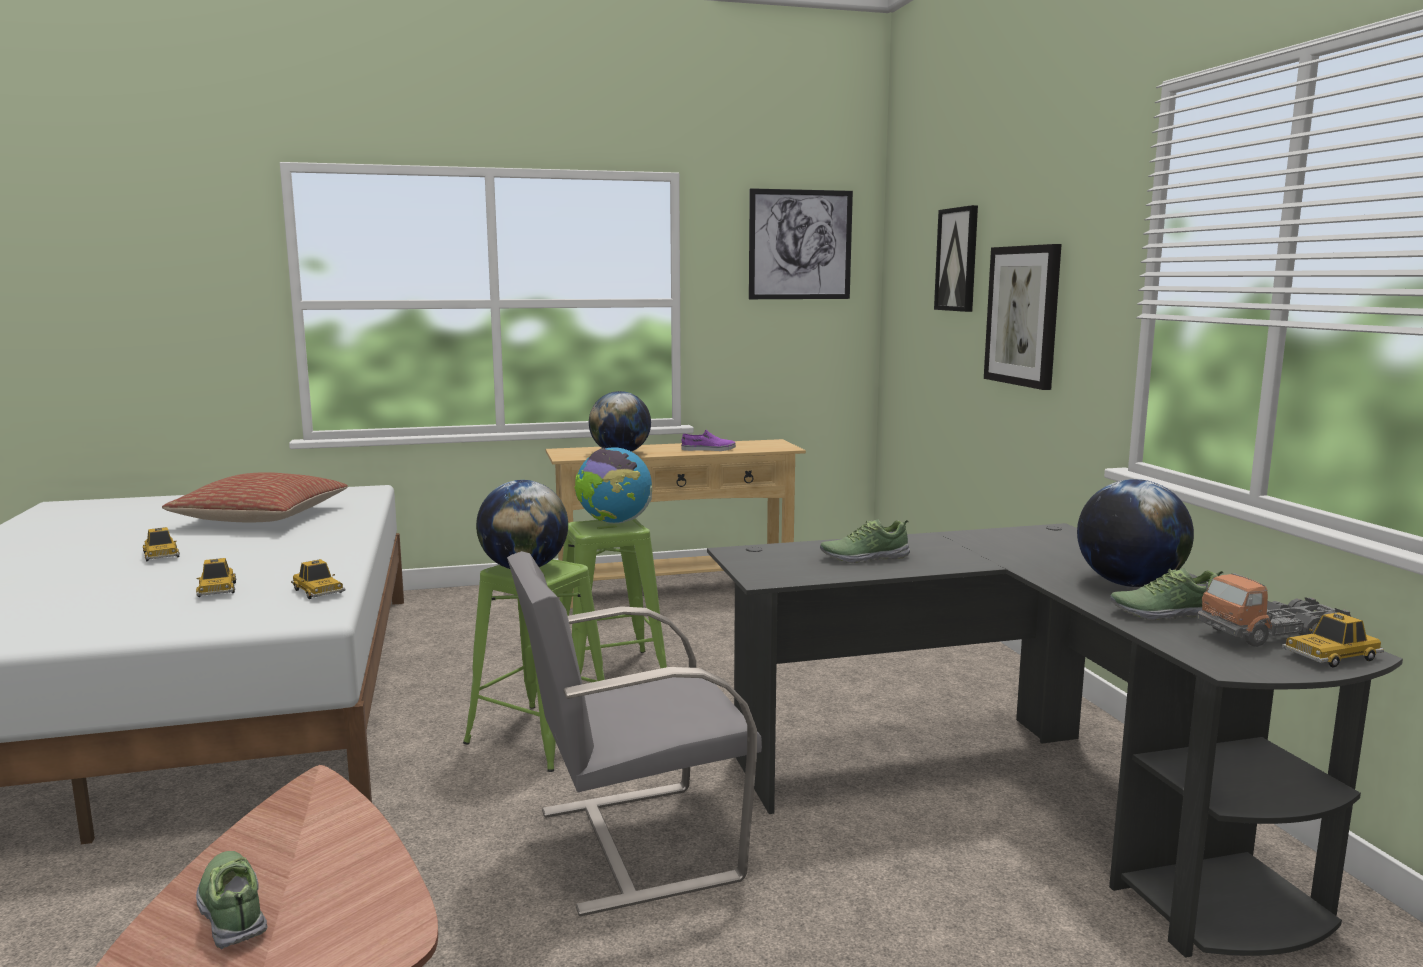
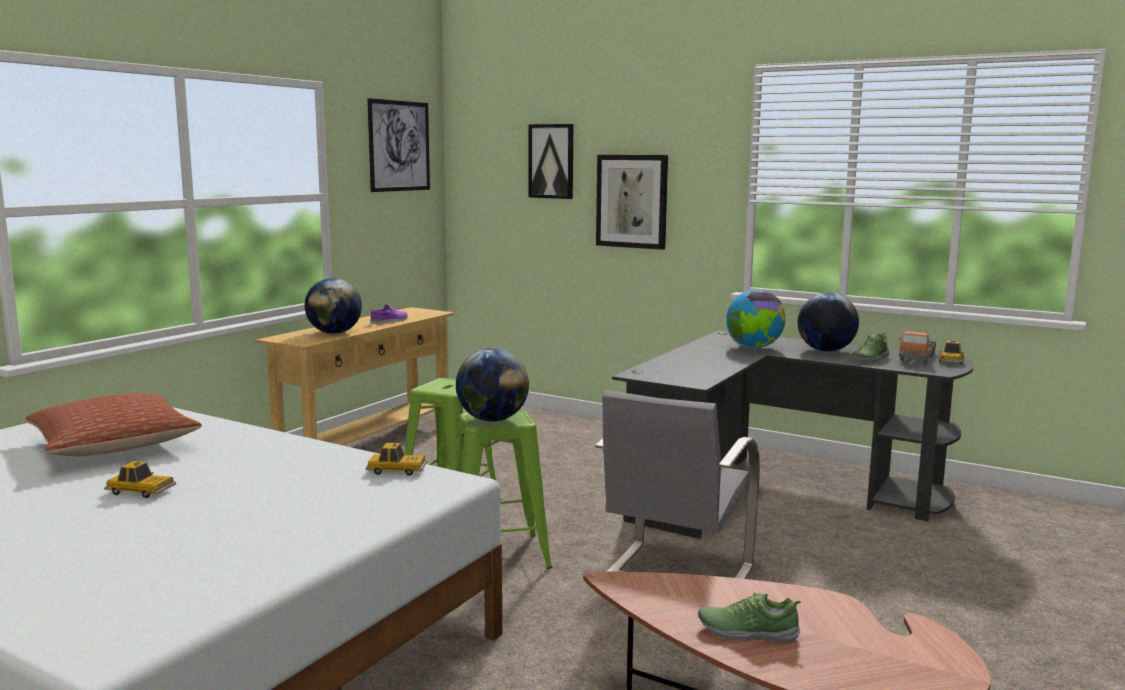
camera: 45 degrees left, 0 degrees up
toy car [196,558,237,597] -> none
globe [574,447,652,524] -> globe moved to [726,290,786,349]
shoe [820,519,910,563] -> none

